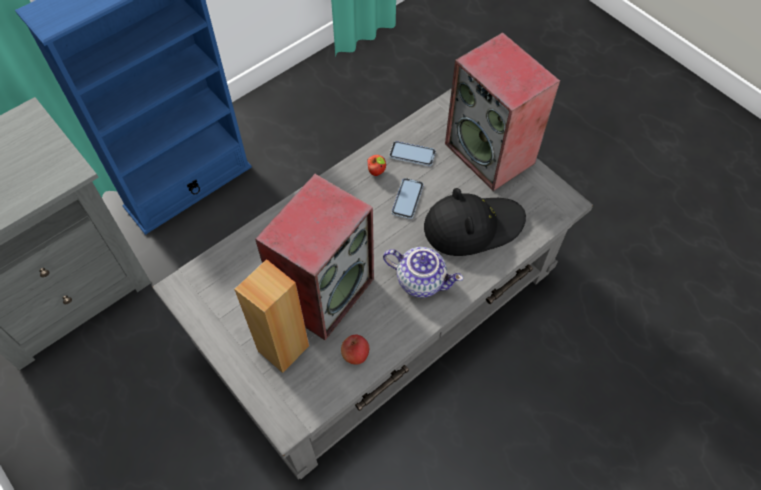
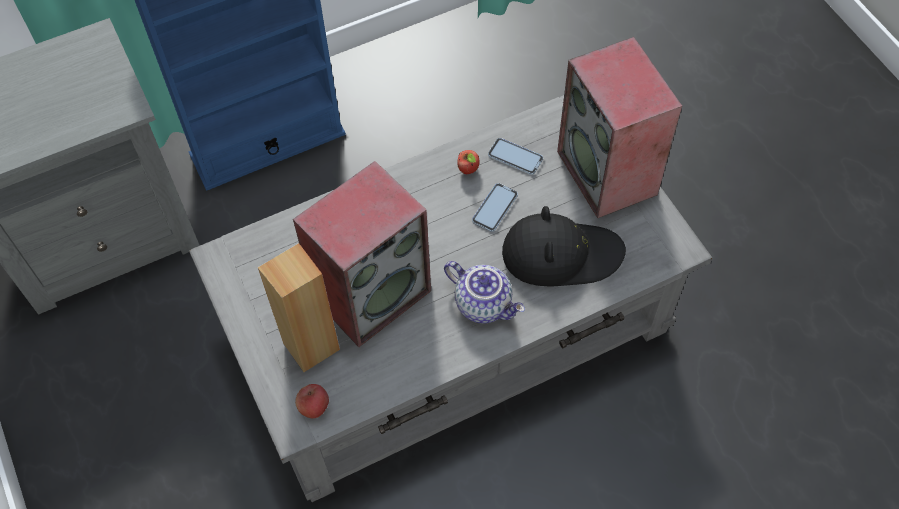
camera: 15 degrees right, 0 degrees up
apple [341,335,369,365] -> apple moved to [295,384,329,418]

